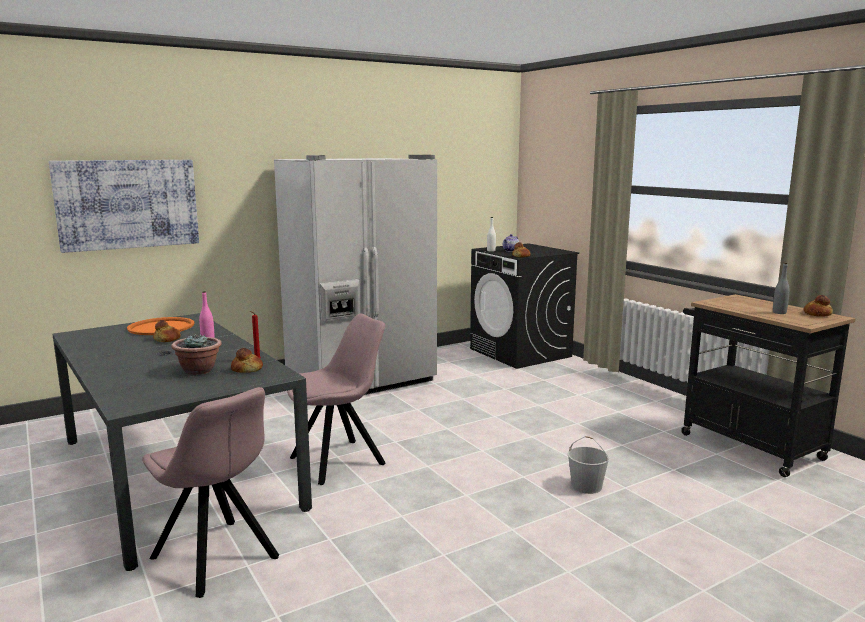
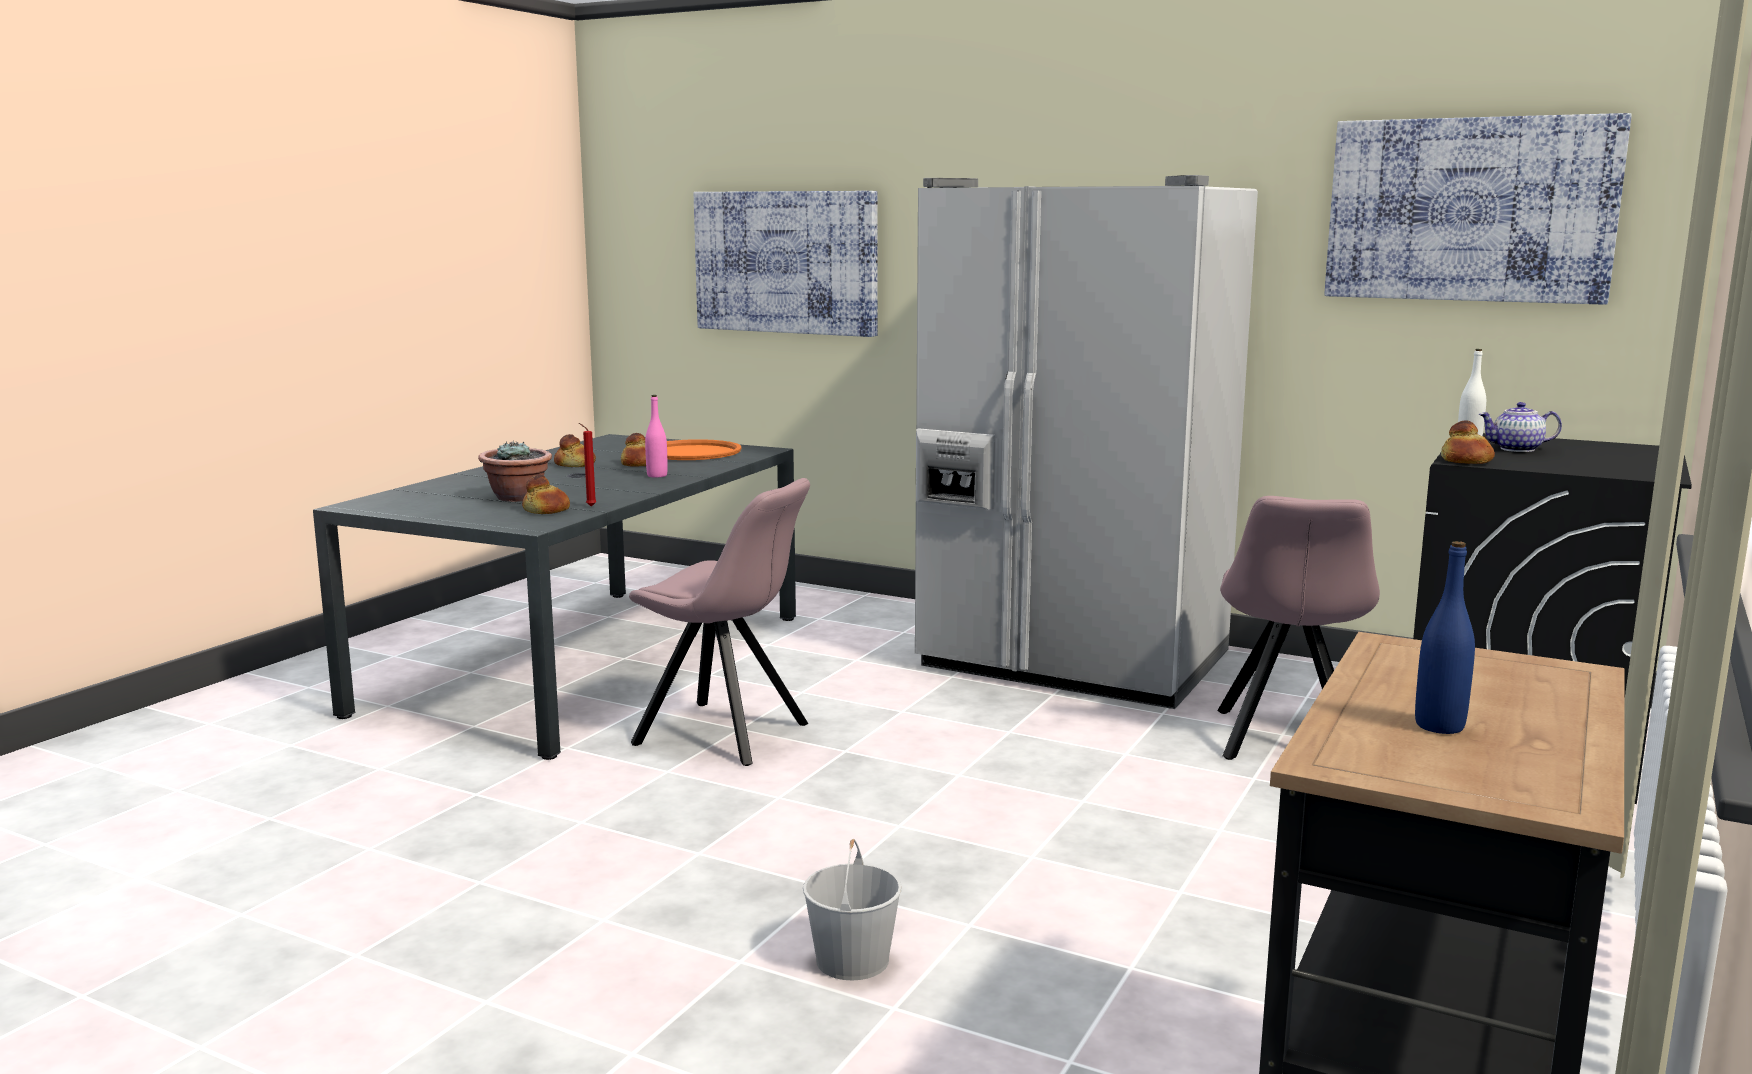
camera: 60 degrees right, 0 degrees up
pink chair [142,387,279,598] -> pink chair moved to [1217,496,1380,760]
grey bottle [773,262,790,314] -> blue bottle [1415,541,1475,734]
bread [804,295,833,317] -> bread moved to [554,434,596,467]
none -> picture [1325,113,1631,305]

